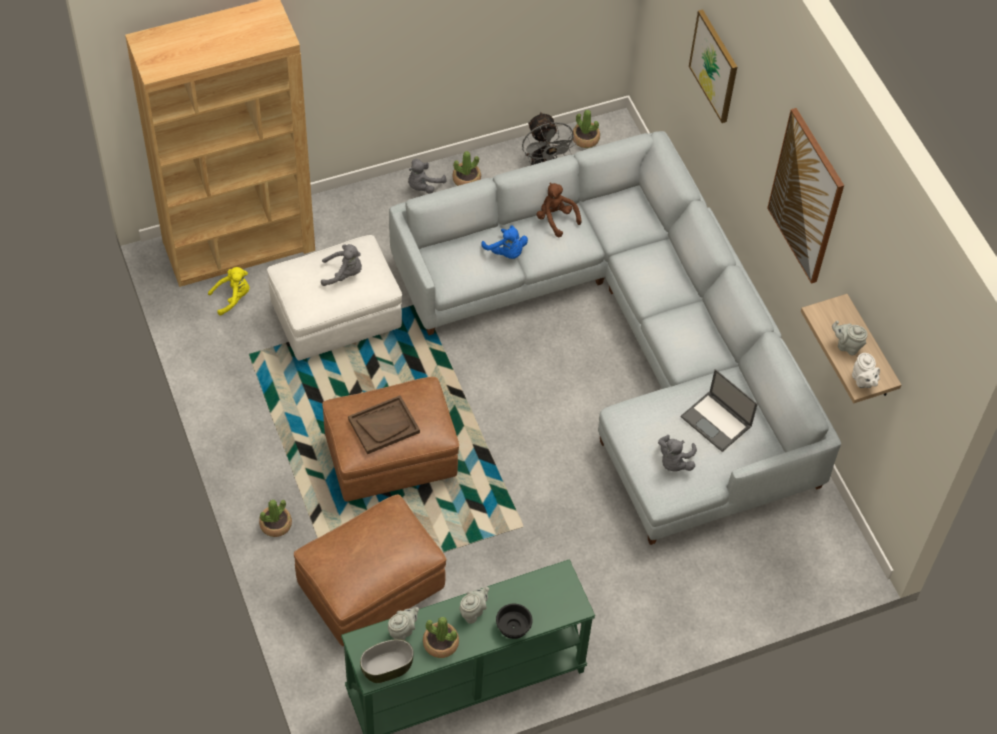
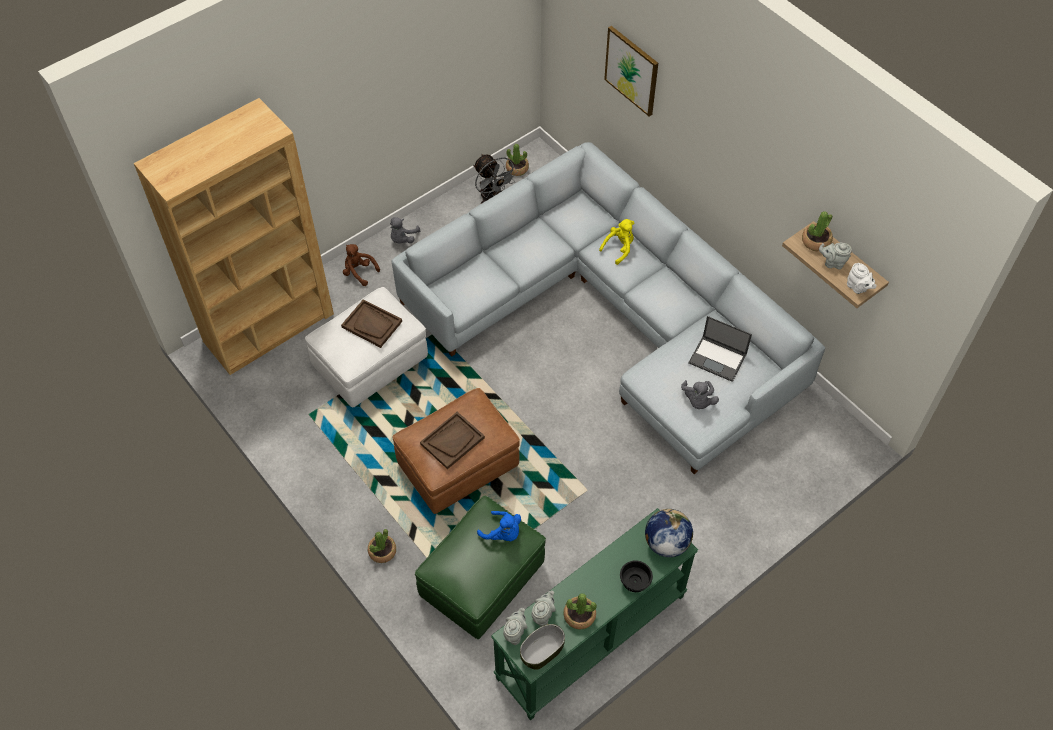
camera: 15 degrees left, 0 degrees up
yellow plush toy [208,267,249,315] -> yellow plush toy moved to [599,219,634,265]
brown ottoman [294,494,446,646] -> green ottoman [415,496,546,639]
grey plush toy [321,244,362,286] -> brown tray [341,299,402,348]
potted plant [452,151,481,186] -> potted plant moved to [802,211,833,251]
grey teapot [459,587,489,624] -> grey teapot moved to [503,608,528,645]
blue plush toy [481,225,528,259] -> blue plush toy moved to [477,511,521,541]
brown plush toy [536,182,582,237] -> brown plush toy moved to [343,244,380,286]
picture [767,108,844,284] -> none
none -> globe [645,509,693,557]

